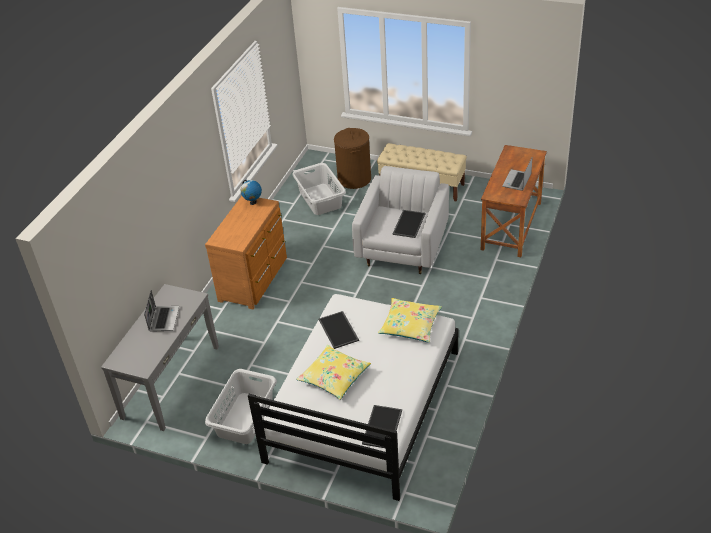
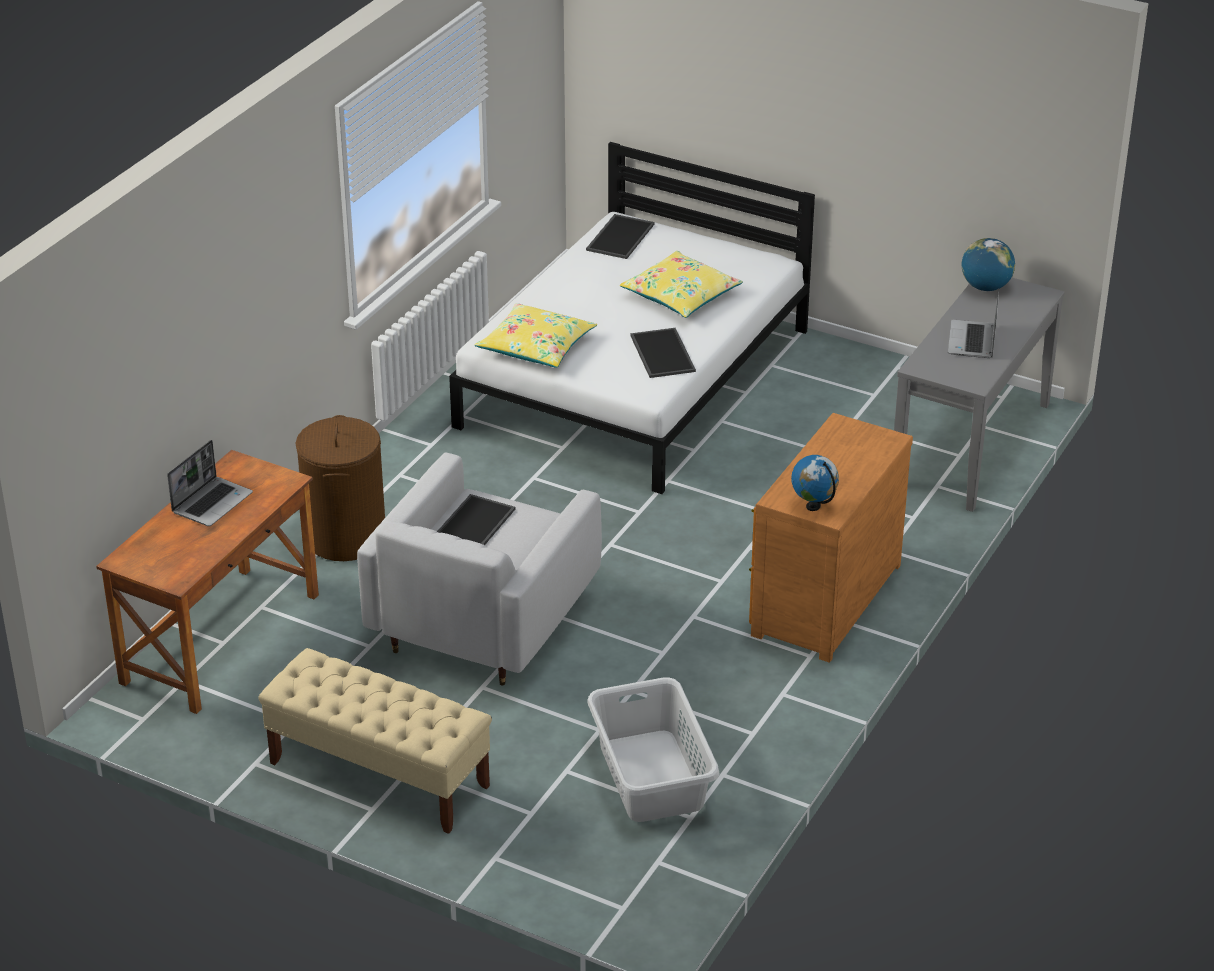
camera: 175 degrees left, 5 degrees down
grey laundry basket [205,369,277,444] -> none
brown laundry basket [334,128,371,189] -> brown laundry basket moved to [296,415,385,561]
none -> globe [962,238,1015,291]

